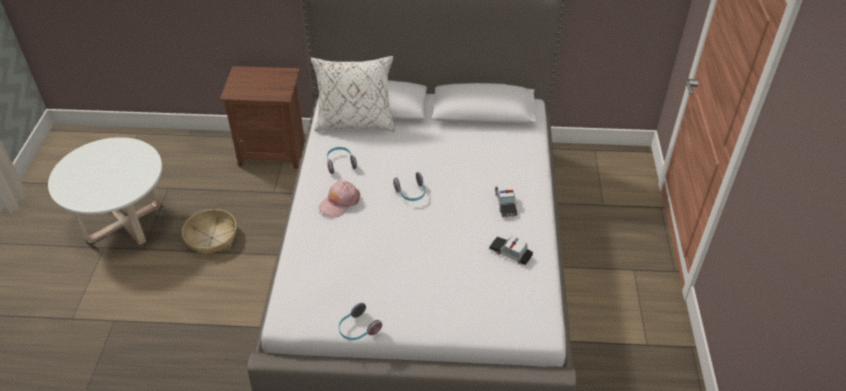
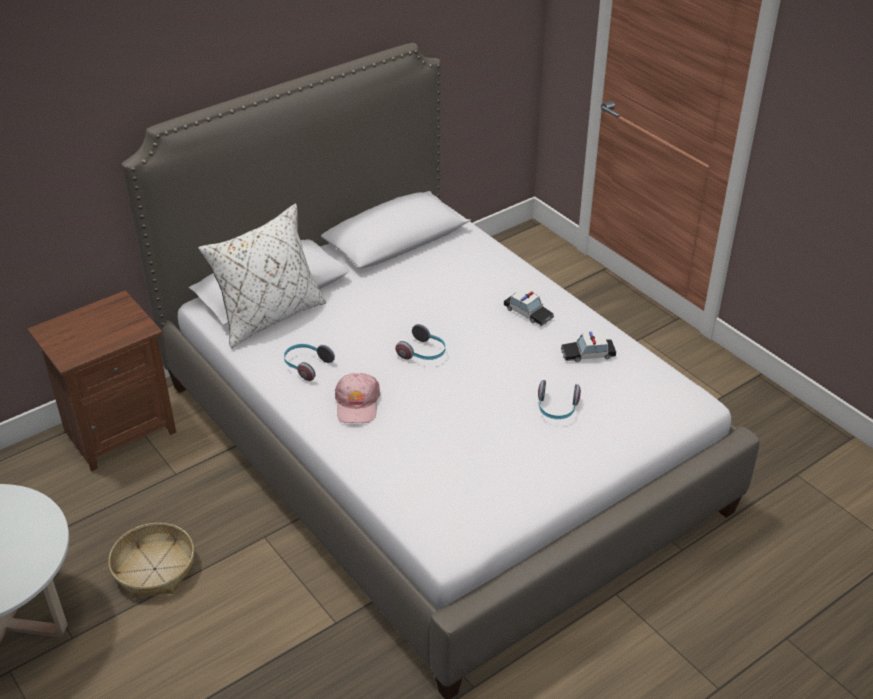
camera: 40 degrees left, 5 degrees down
headphones [339,303,382,340] -> headphones moved to [538,380,581,419]

